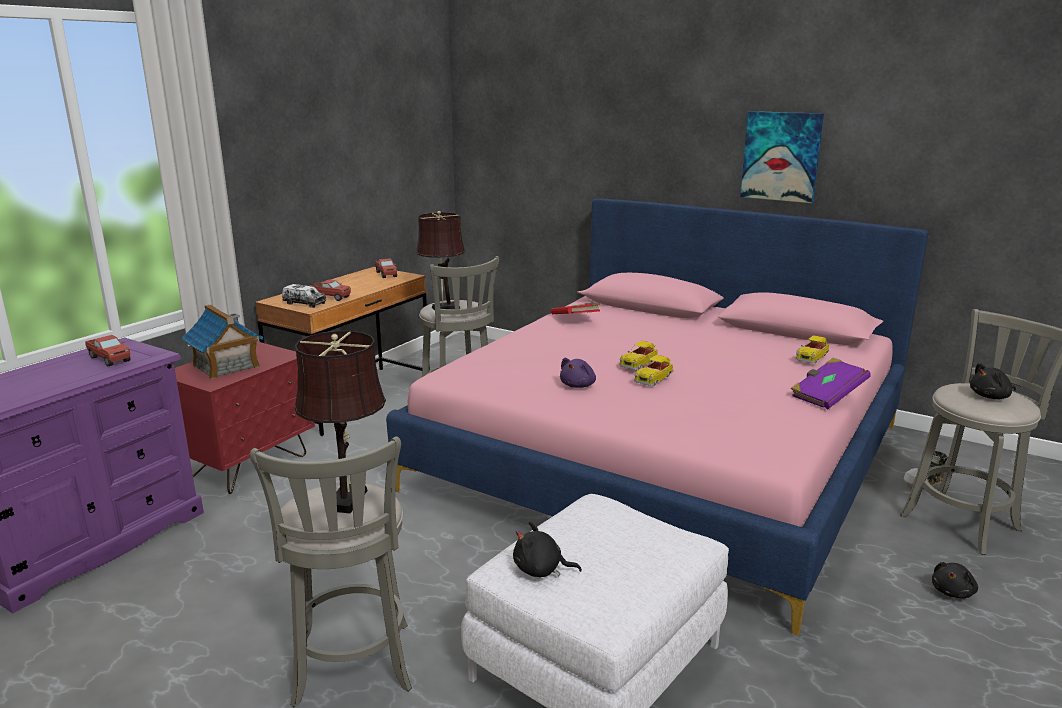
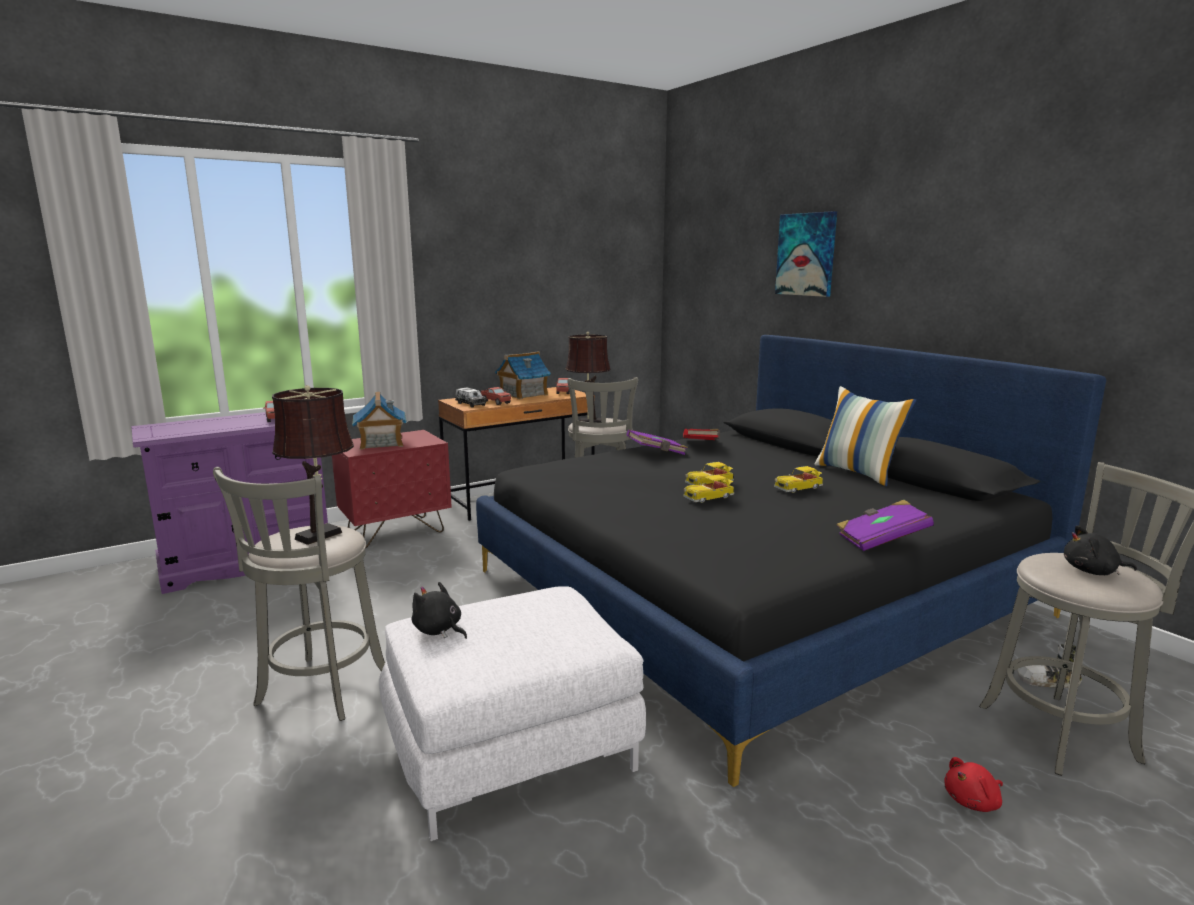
camera: 25 degrees right, 5 degrees down
pink bed [386,198,929,635] -> black bed [476,335,1106,787]
purple plush toy [560,358,596,388] -> none
picture [740,111,824,203] -> picture moved to [775,211,837,297]
toy car [796,335,829,363] -> toy car moved to [774,466,823,493]
black plush toy [932,562,978,598] -> red plush toy [944,757,1003,812]
none -> toy house [495,352,551,399]
none -> purple book [627,430,688,455]
none -> pillow [814,386,916,486]

